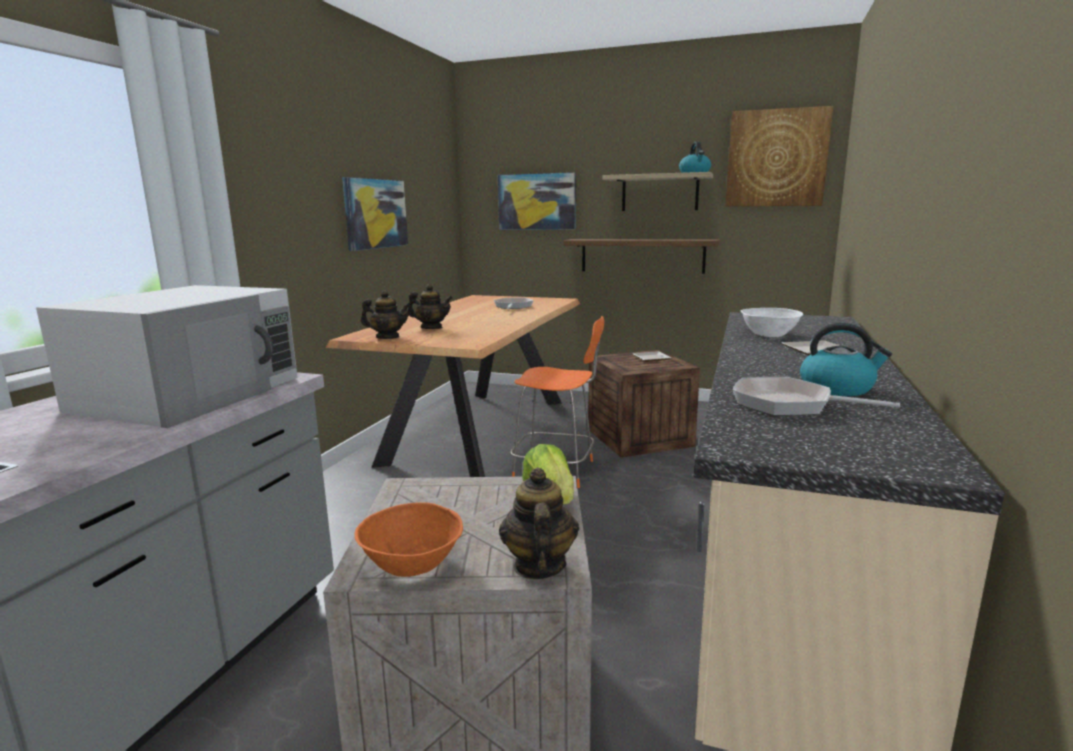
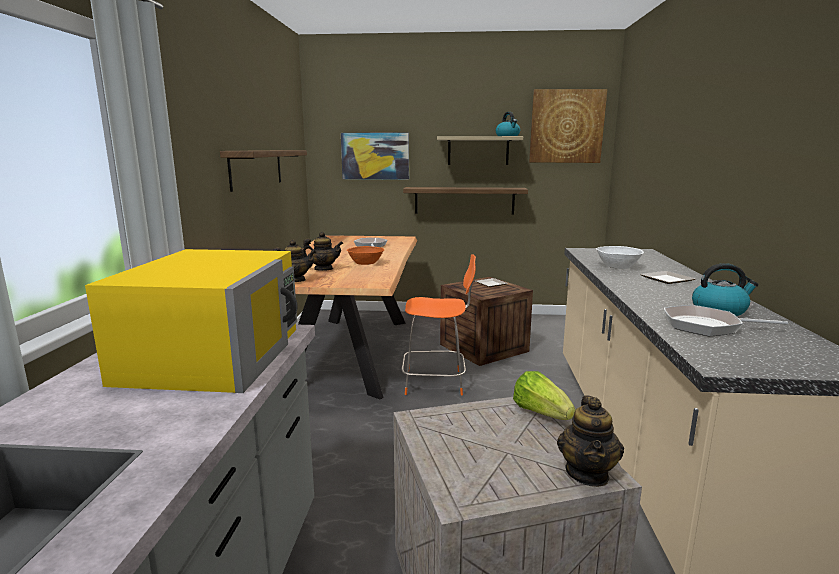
camera: 15 degrees left, 0 degrees up
white microwave [36,285,298,428] -> yellow microwave [85,249,298,393]
picture [342,177,408,251] -> shelf [220,150,307,192]
orange bowl [355,502,463,577] -> orange bowl moved to [347,246,384,265]
teapot [499,467,579,579] -> teapot turned 150 degrees counterclockwise [557,395,624,487]

